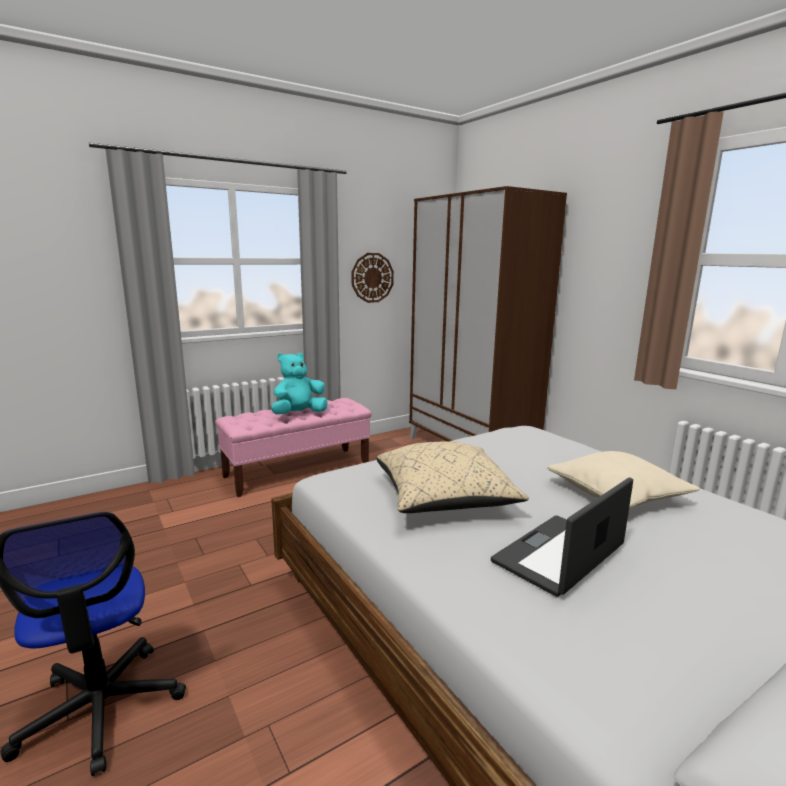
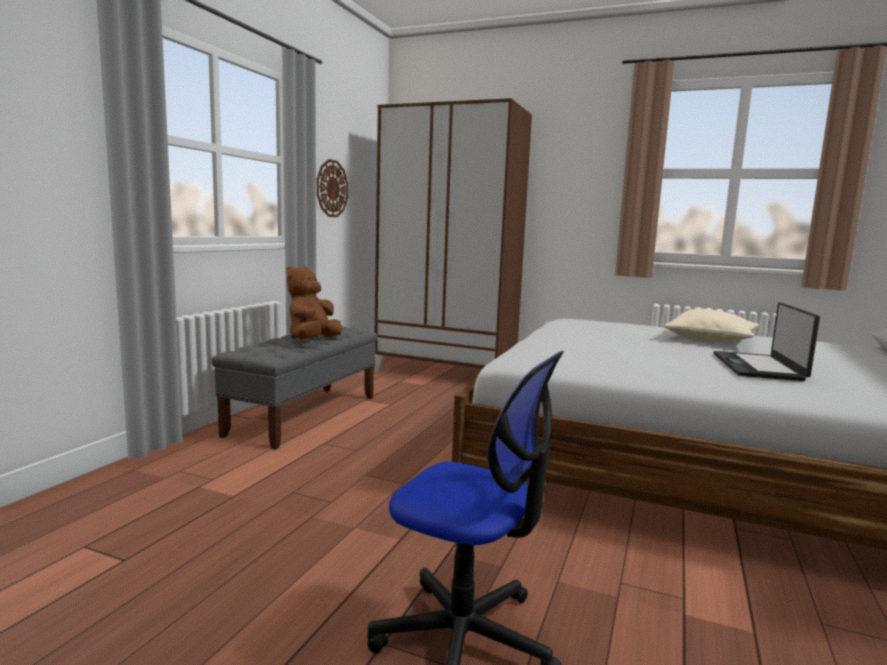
camera: 35 degrees left, 5 degrees down
pink bench [215,398,372,497] -> grey bench [211,326,377,450]
turquoise plush toy [271,353,328,414] -> brown plush toy [286,266,342,339]
beige pillow [376,442,529,513] -> none

